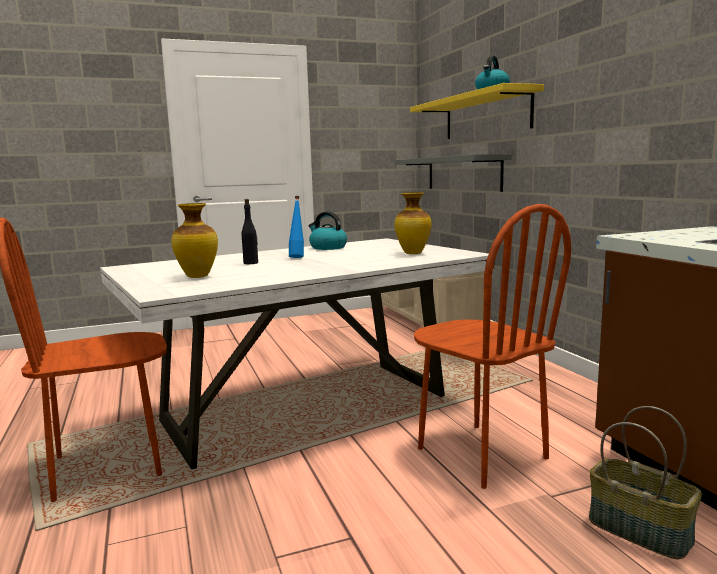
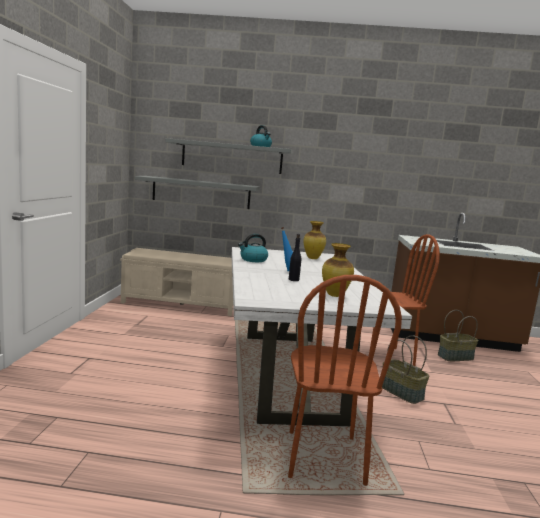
camera: 65 degrees left, 0 degrees up
yellow shelf [410,83,544,139] -> grey shelf [166,138,293,174]
none -> basket [382,335,429,404]

